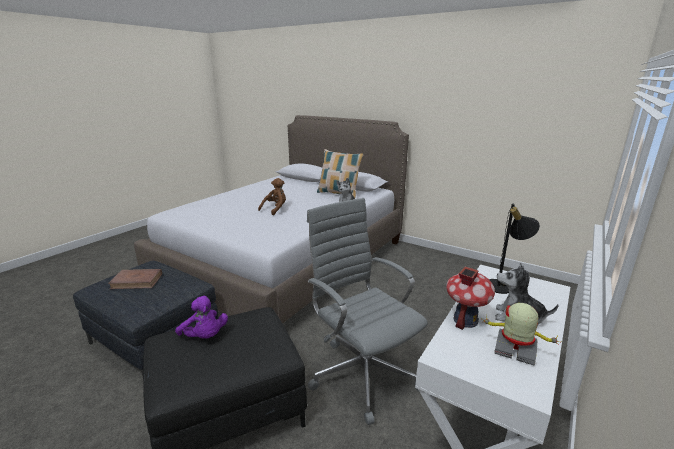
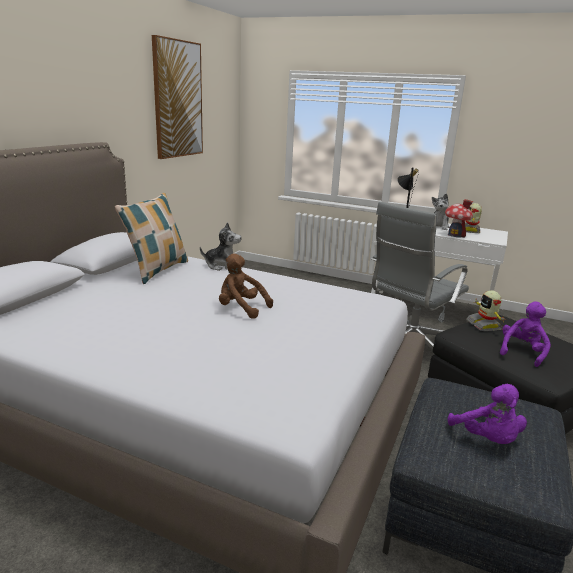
camera: 100 degrees left, 0 degrees up
brown book [108,269,162,289] -> purple plush toy [448,384,527,444]
none -> picture [152,35,203,159]
none -> toy robot [466,290,505,332]

